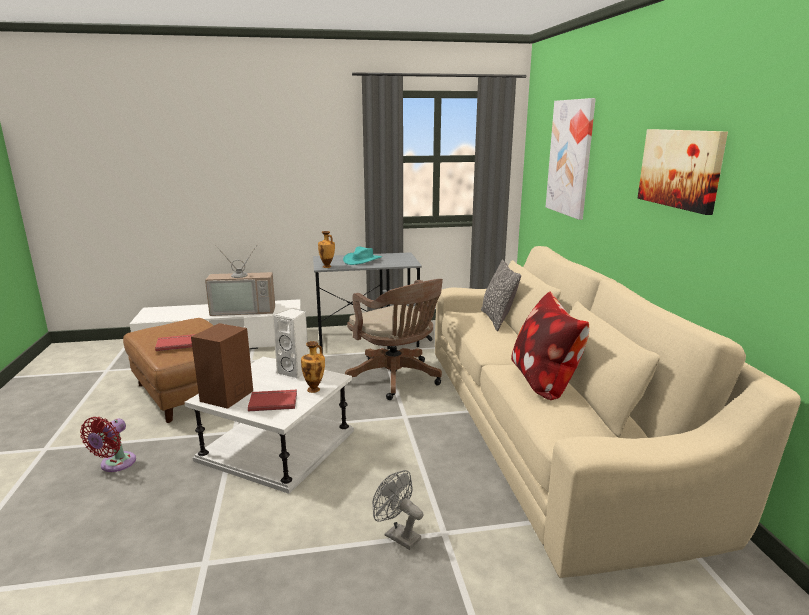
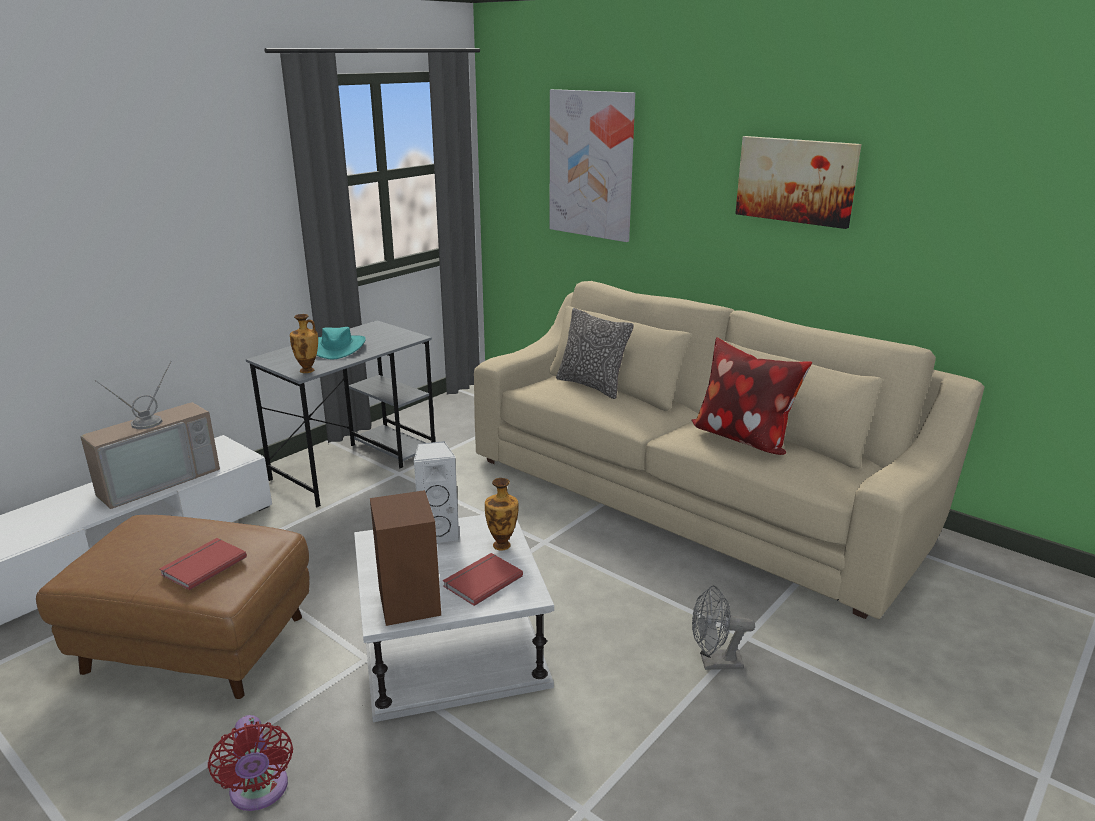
camera: 40 degrees left, 5 degrees up
brown office chair [345,279,443,400] -> none

